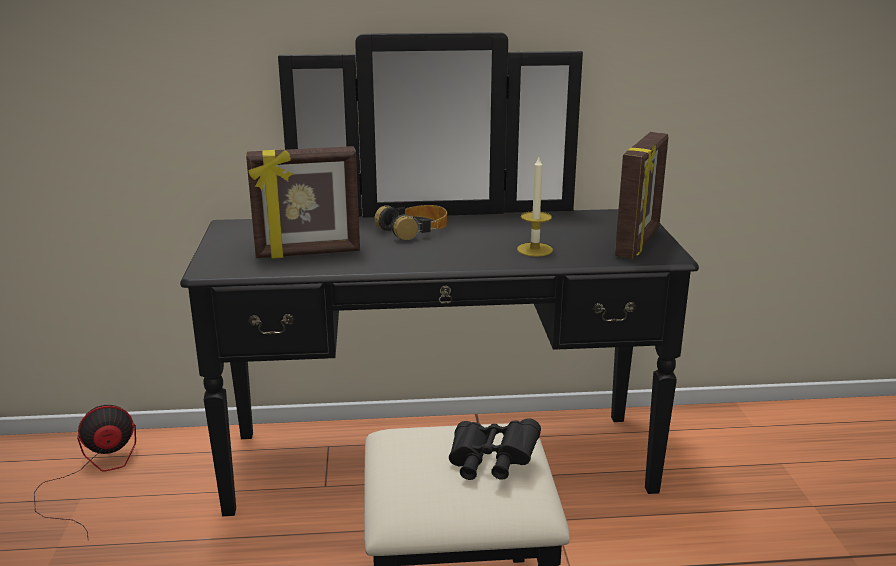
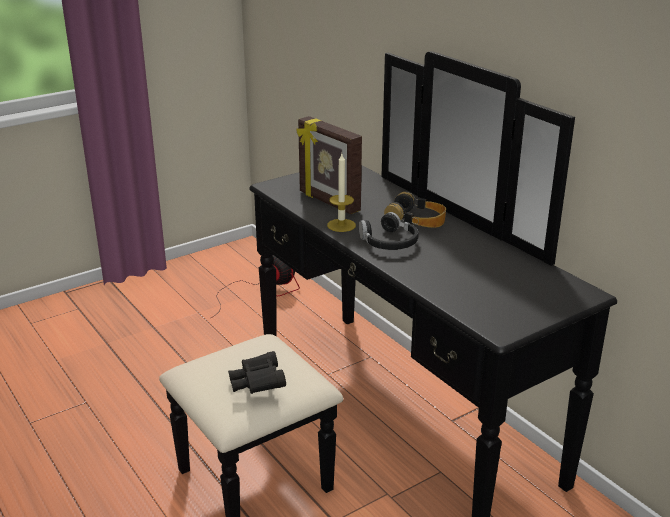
camera: 60 degrees right, 5 degrees up
candle [517,157,553,257] -> candle moved to [327,154,356,232]
picture frame [615,132,668,259] -> none
none -> black headphones [359,212,419,250]

